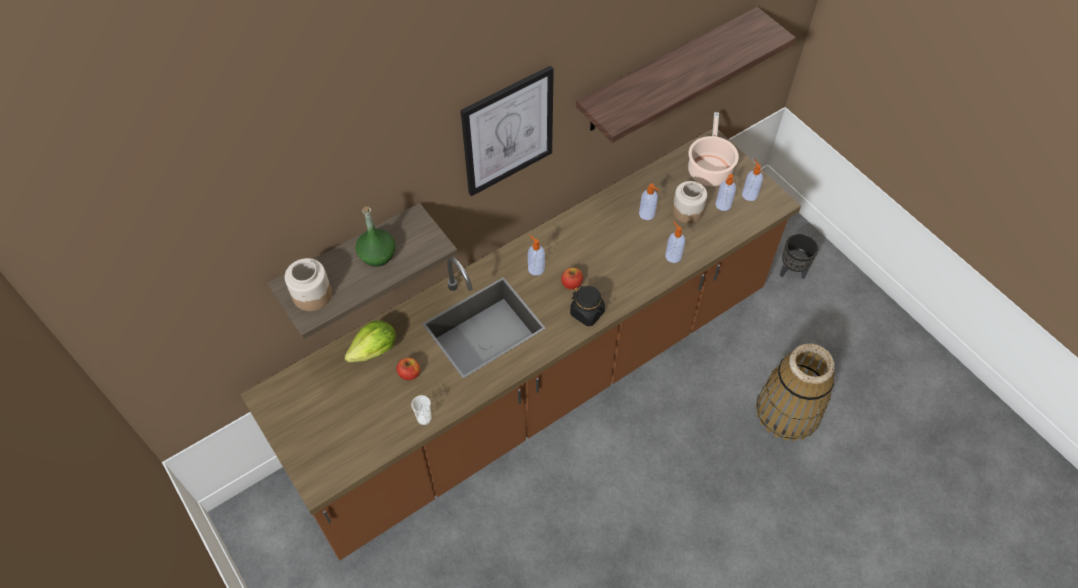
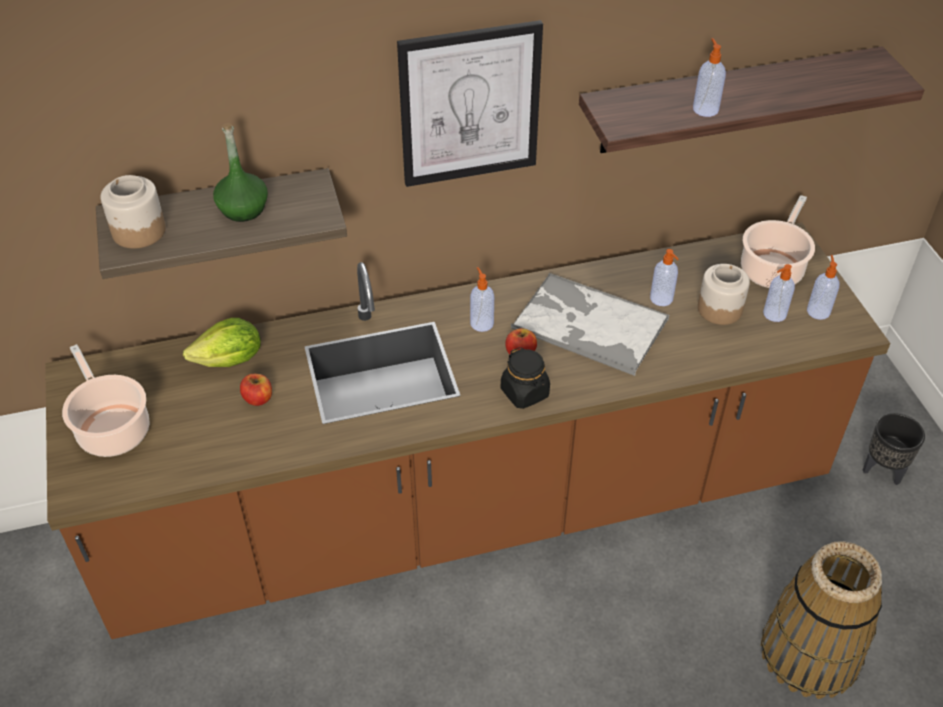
camera: 20 degrees right, 10 degrees down
cup [411,395,432,425] -> none
soap dispenser [665,222,685,263] -> soap dispenser moved to [693,38,726,117]
none -> cooking pot [62,344,150,457]
none -> tray [511,273,669,376]

